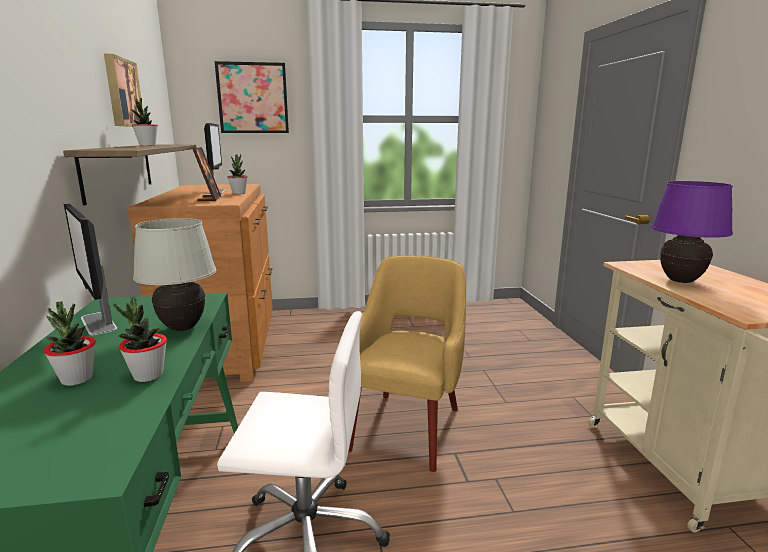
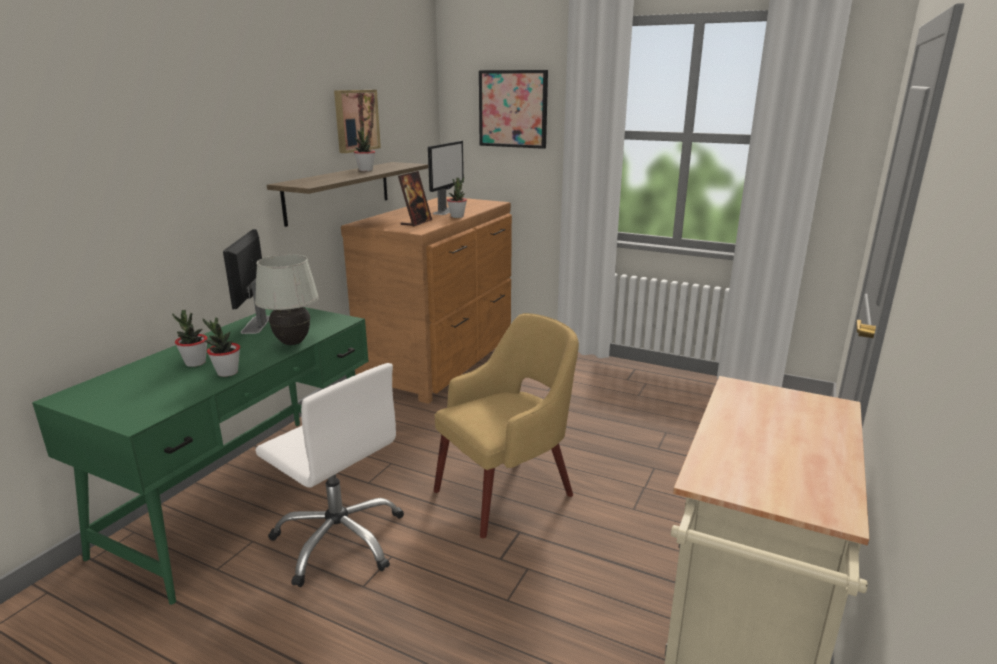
camera: 35 degrees right, 5 degrees up
purple table lamp [651,181,733,283] -> none

